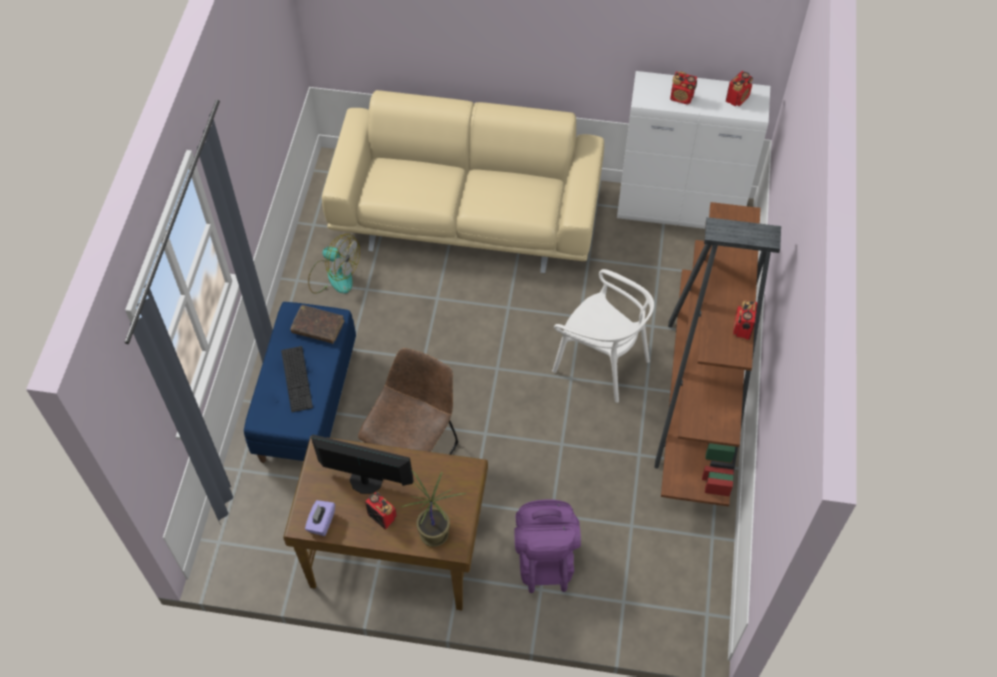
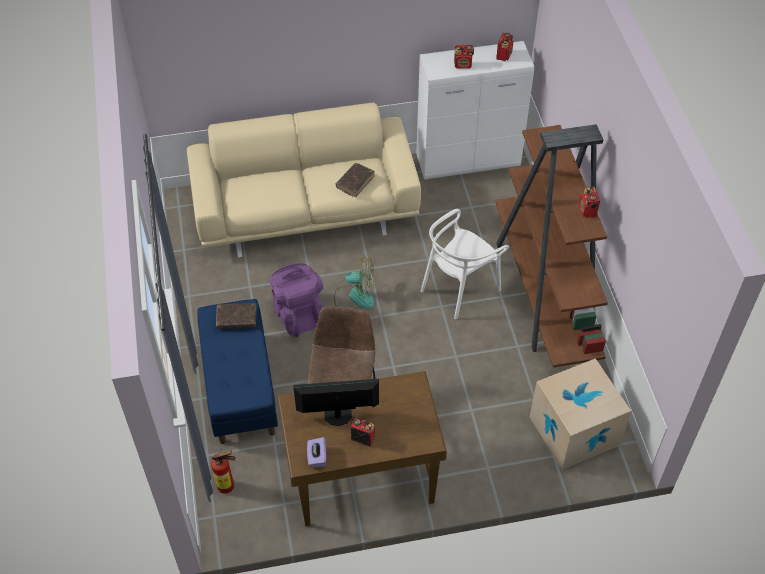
camera: 20 degrees left, 5 degrees down
keyboard [281,346,313,412] -> none
fan [308,234,360,294] -> fan moved to [334,257,375,309]
potted plant [401,470,467,547] -> none
purple backpack [514,499,581,593] -> purple backpack moved to [270,263,323,337]
white chair [552,269,654,403] -> white chair turned 120 degrees clockwise [421,209,509,319]
none -> fire extinguisher [211,449,236,494]
none -> brown book [336,163,375,197]
none -> cardboard box [530,358,631,470]

